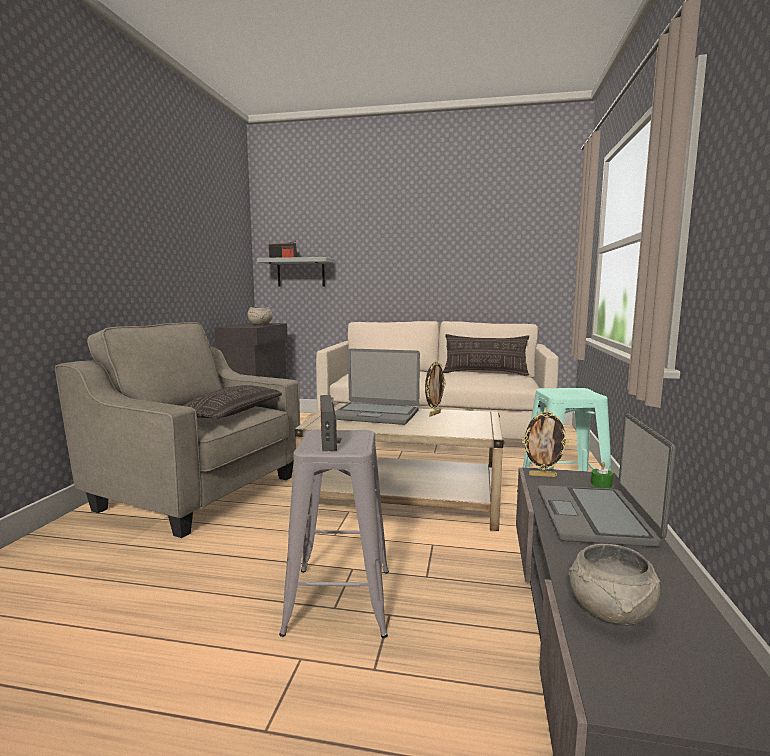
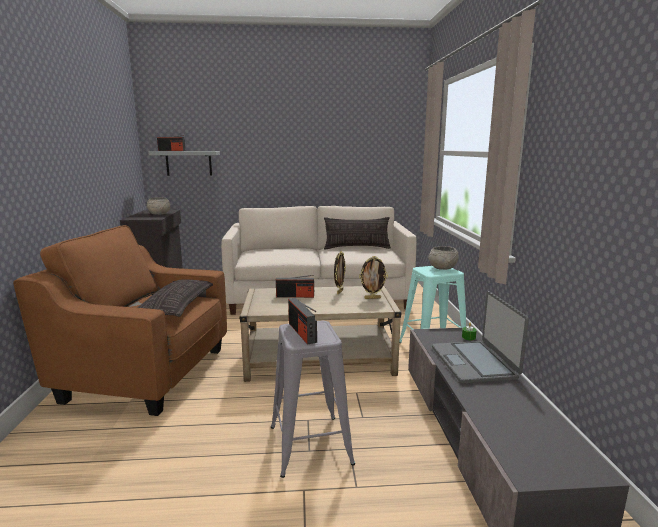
camera: 15 degrees left, 5 degrees up
grey armchair [55,322,300,538] -> brown armchair [13,225,227,416]
laptop [335,348,420,425] -> radio [276,275,314,298]
picture frame [522,411,569,477] -> picture frame moved to [359,256,388,299]
grey bowl [569,544,660,626] -> grey bowl moved to [428,246,458,270]

